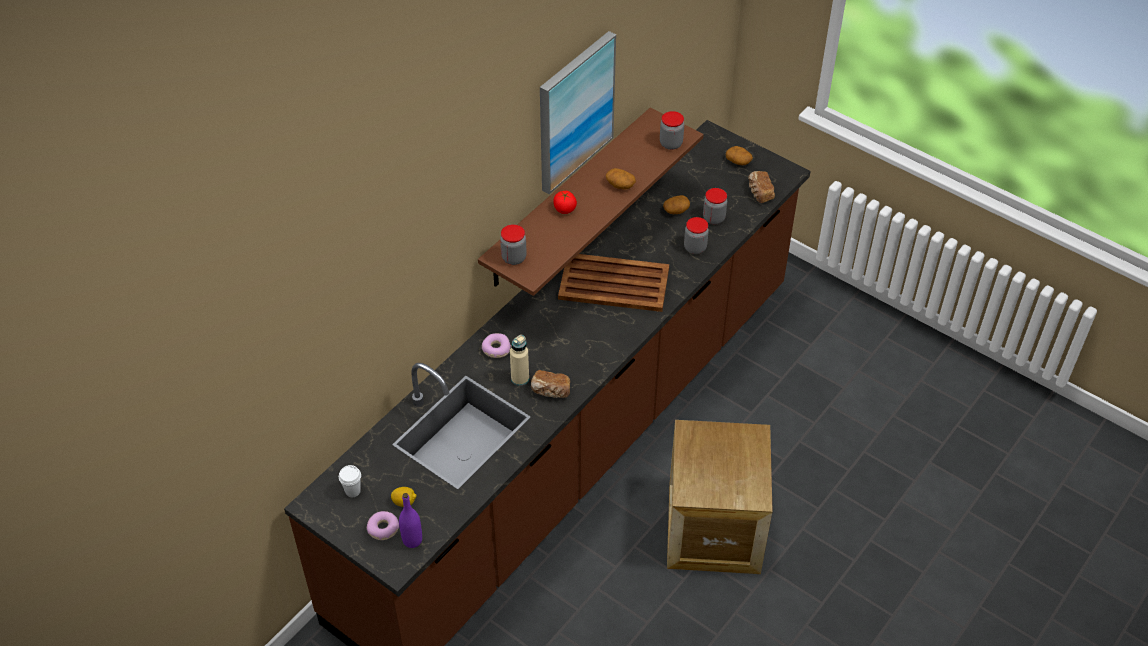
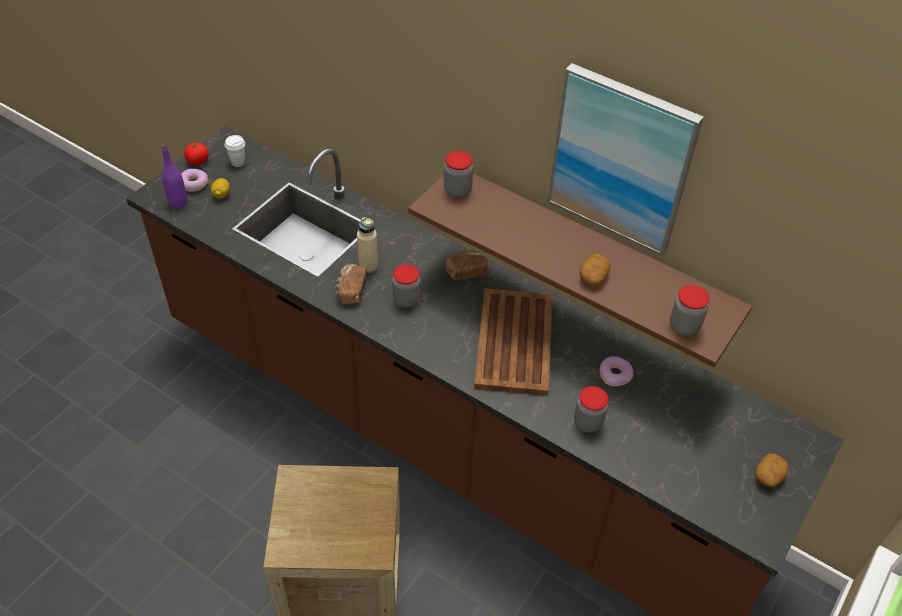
camera: 85 degrees right, 0 degrees up
donut [482,333,511,358] -> donut moved to [599,356,634,386]
tomato [553,191,577,214] -> tomato moved to [184,143,209,165]
potato [663,195,690,214] -> none
jar [703,188,727,224] -> jar moved to [392,264,421,308]
bread [748,171,775,203] -> bread moved to [445,249,489,280]

